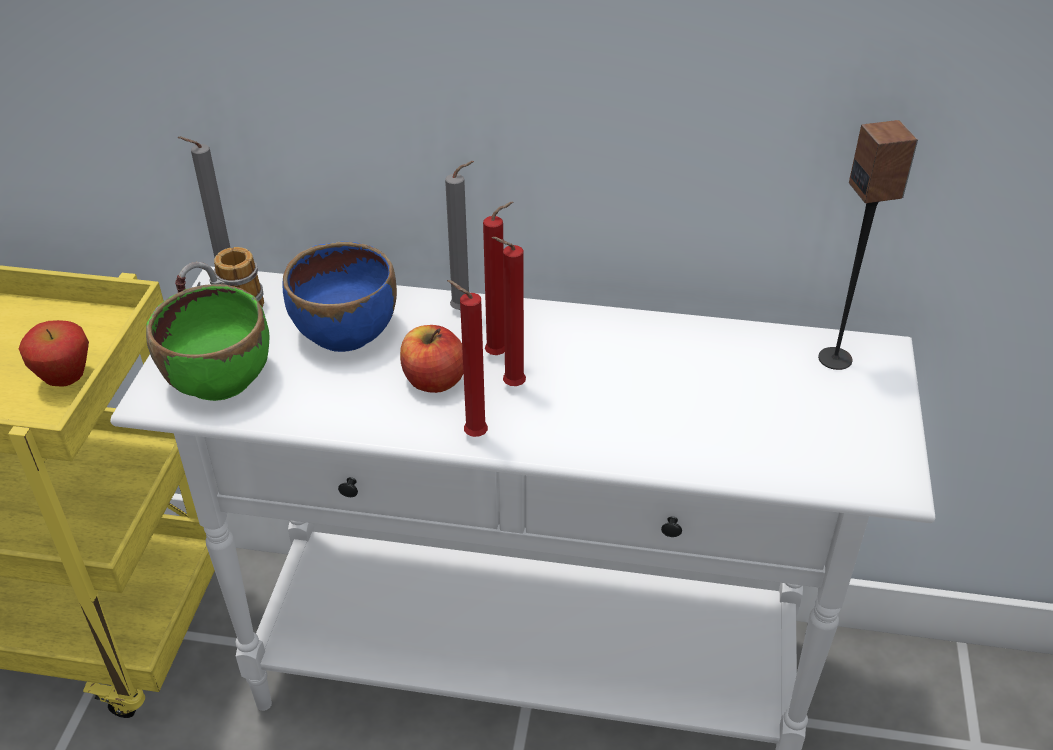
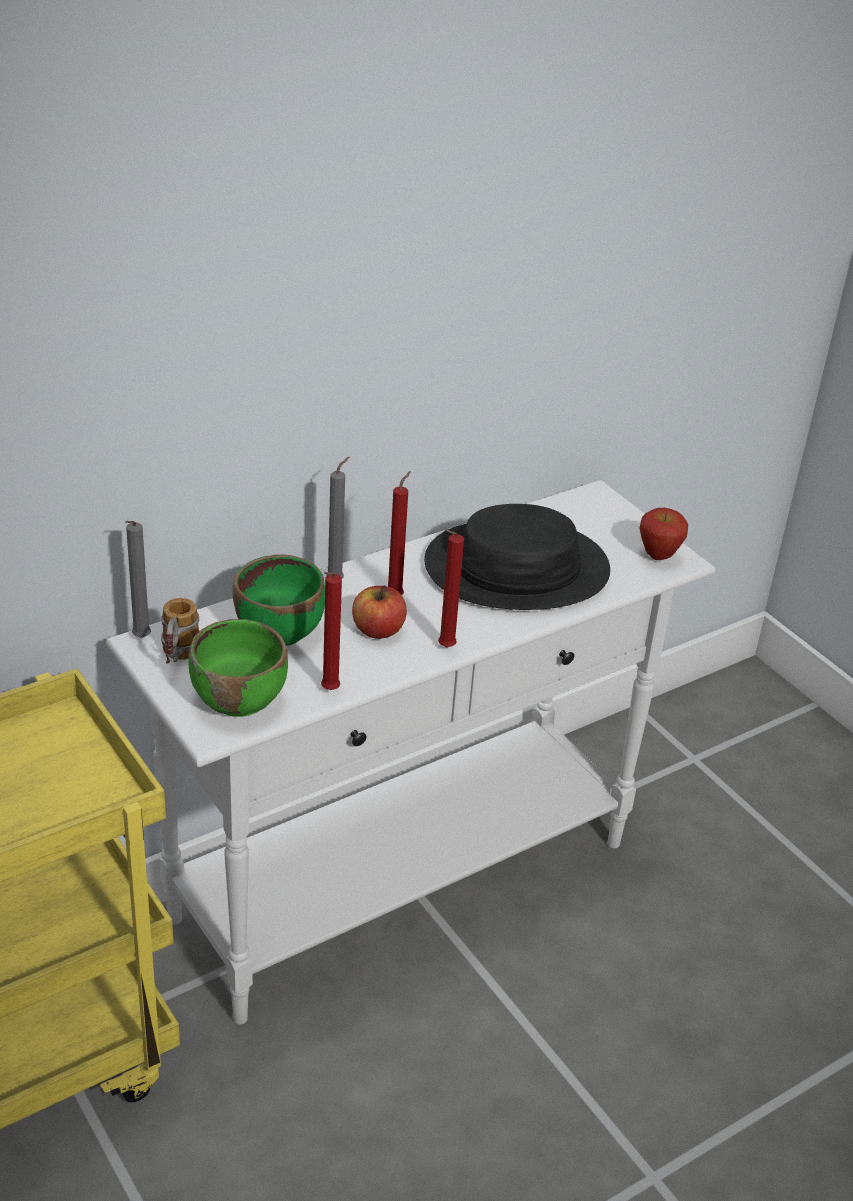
camera: 45 degrees left, 5 degrees down
apple [19,320,89,386] -> apple moved to [640,508,688,560]
blue bowl [282,241,397,352] -> green bowl [232,554,325,646]
red candle [492,237,526,386] -> red candle moved to [321,572,342,690]
speaker [818,120,918,370] -> none
none -> black hat [424,504,610,610]

